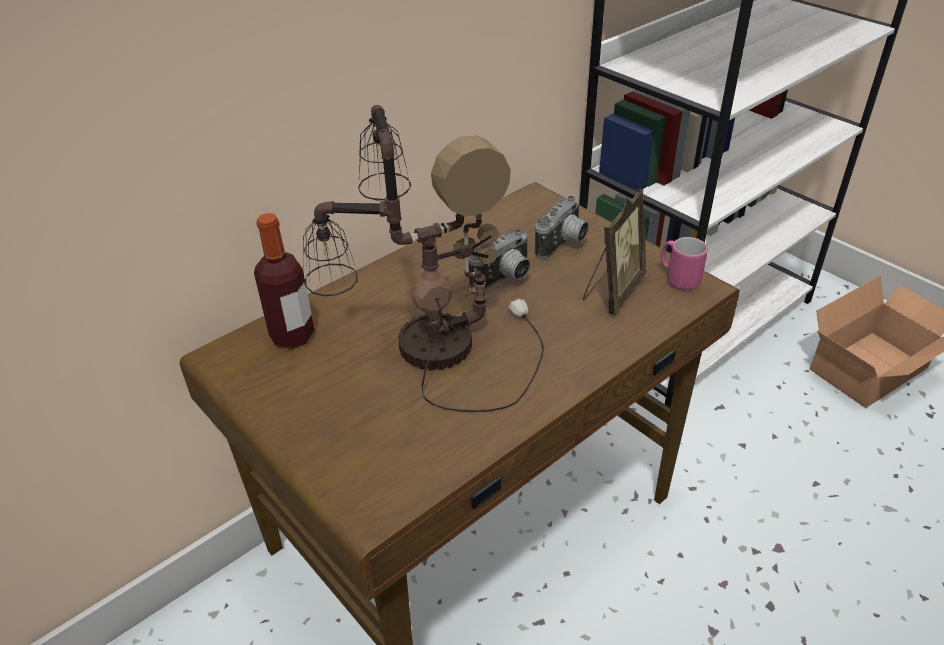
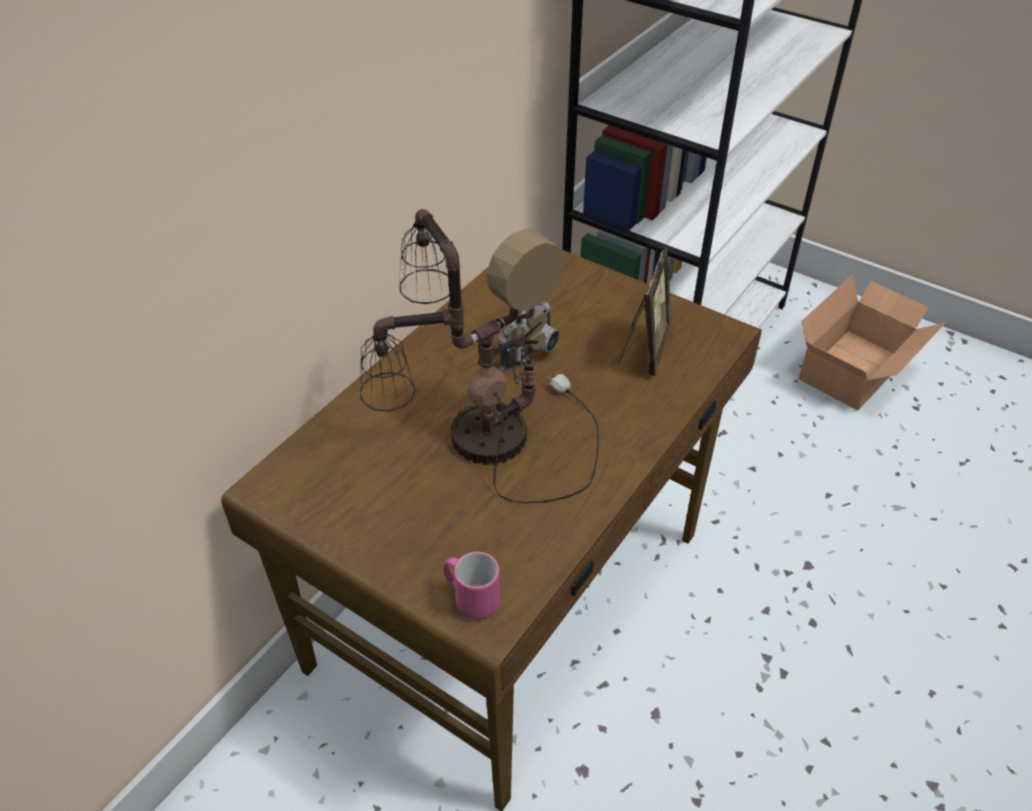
camera: 15 degrees left, 5 degrees up
bottle [254,213,315,349] -> none
camera [535,196,589,259] -> none
pink mug [661,237,708,290] -> pink mug moved to [443,552,500,619]

